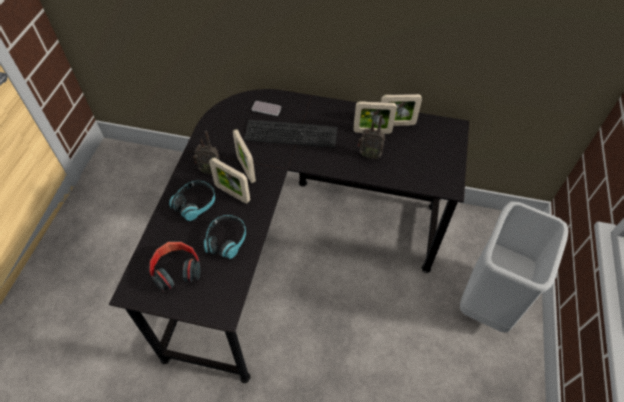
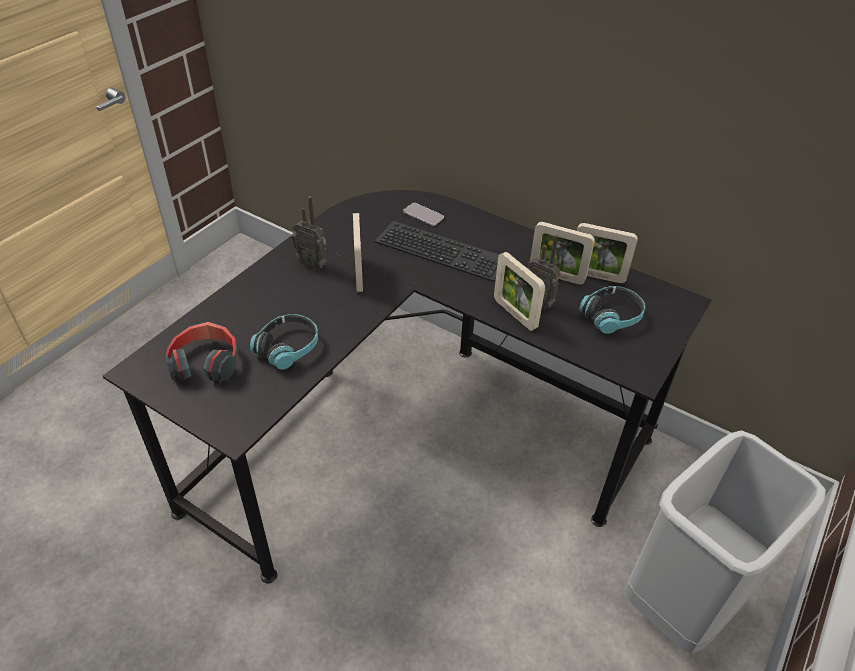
camera: 20 degrees right, 10 degrees down
headphones [169,180,215,221] -> headphones moved to [579,286,645,334]
picture frame [209,157,250,204] -> picture frame moved to [494,252,545,331]

